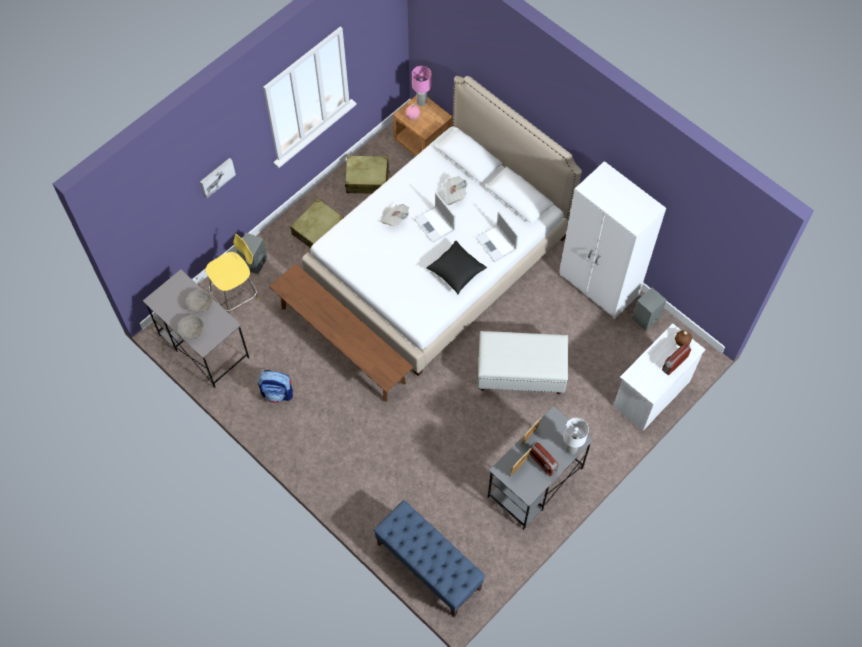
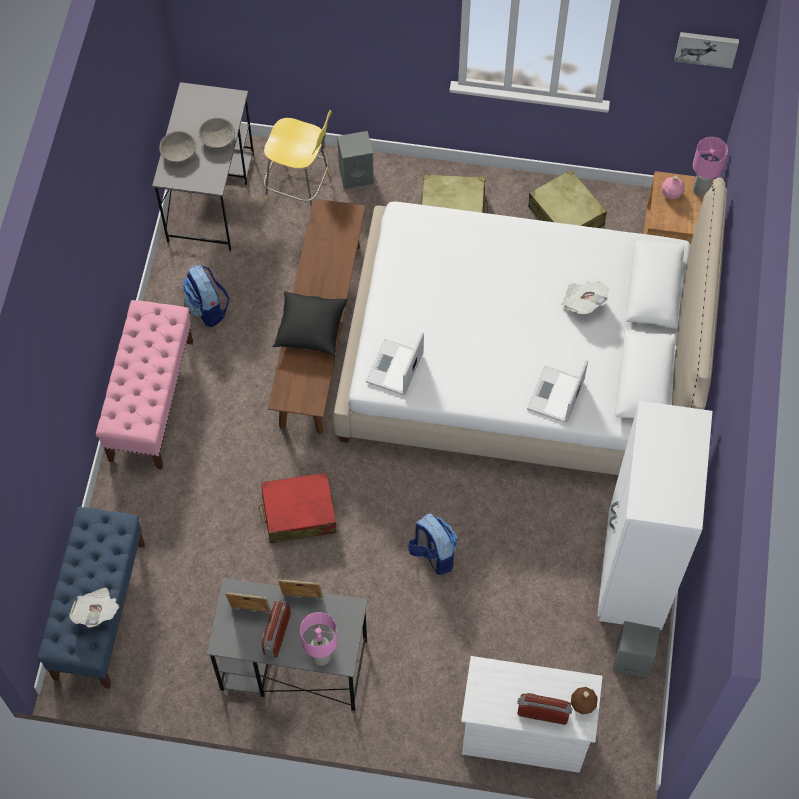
camera: 55 degrees right, 0 degrees up
picture [200,158,236,198] -> picture moved to [674,32,739,69]
newspaper [380,204,409,226] -> newspaper moved to [69,587,119,628]
laptop [414,192,455,243] -> laptop moved to [366,332,424,395]
black pillow [426,240,487,294] -> black pillow moved to [272,291,347,356]
white ottoman [477,331,568,394] -> backpack [408,514,457,575]
white table lamp [563,418,589,454] -> pink table lamp [300,612,338,666]
none -> pink bench [96,300,193,470]
none -> red suitcase [259,472,337,544]

